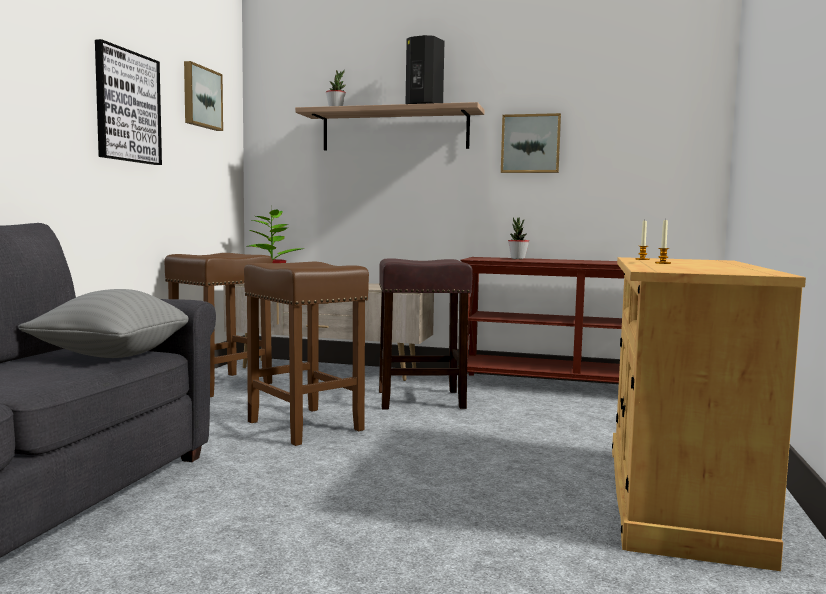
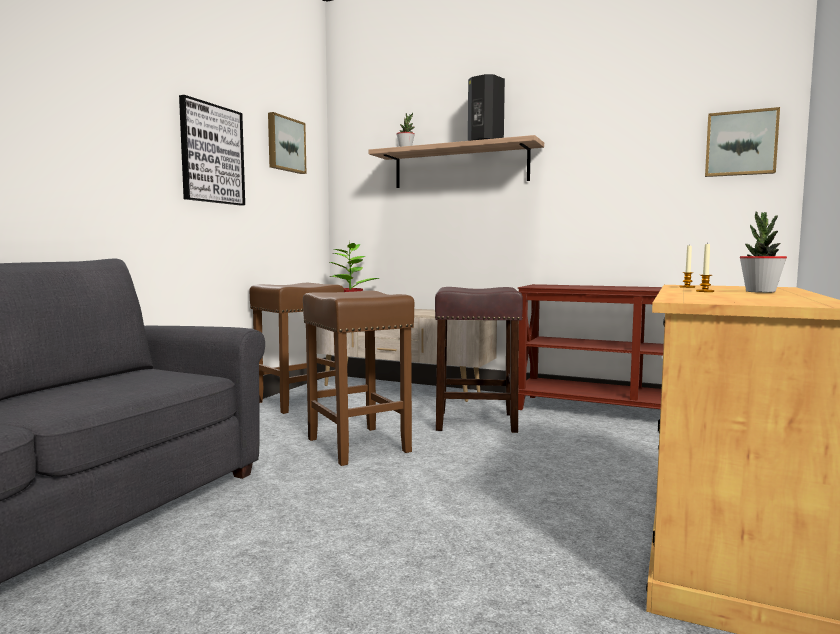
camera: 10 degrees right, 0 degrees up
grey pillow [18,289,189,358] -> none
picture [501,113,561,173] -> picture moved to [705,107,780,177]
potted plant [508,217,529,259] -> potted plant moved to [740,211,787,293]

